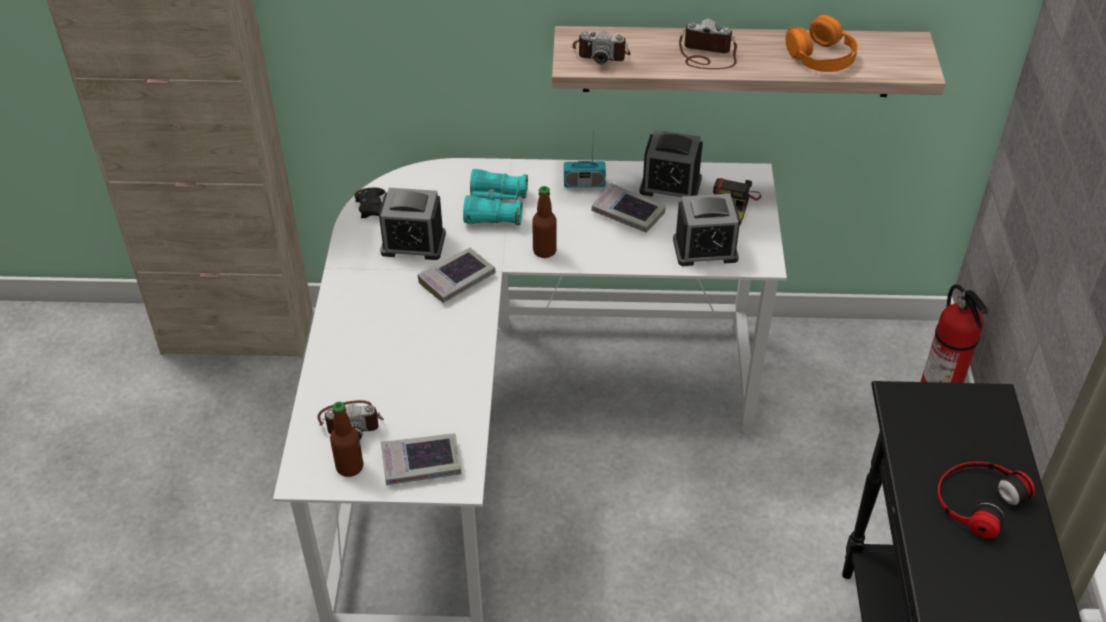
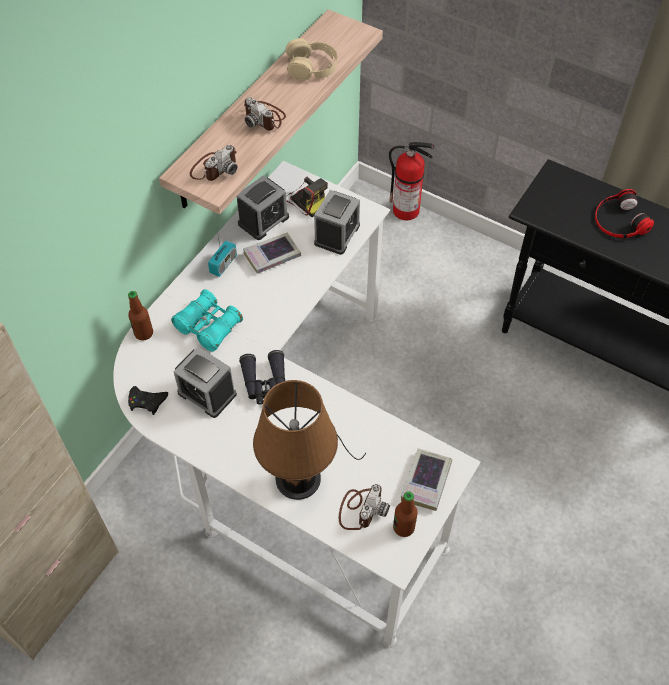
camera: 60 degrees left, 10 degrees up
alarm clock [379,188,446,260] -> alarm clock turned 90 degrees clockwise [174,347,237,418]
book [417,248,496,303] -> black binoculars [239,350,285,405]
bottle [532,186,557,258] -> bottle moved to [128,291,153,341]
camera [679,19,737,69] -> camera turned 90 degrees counterclockwise [244,97,286,131]
orange headphones [786,15,858,72] -> beige headphones [285,38,337,80]
none -> brown table lamp [253,380,366,500]

